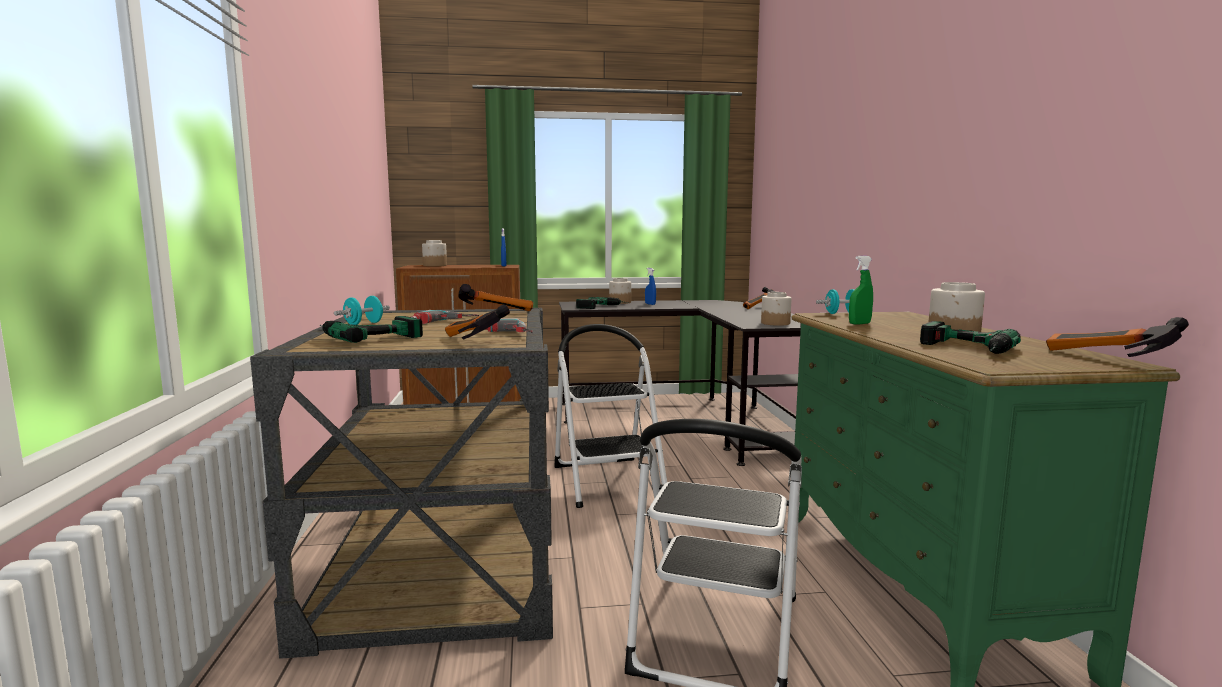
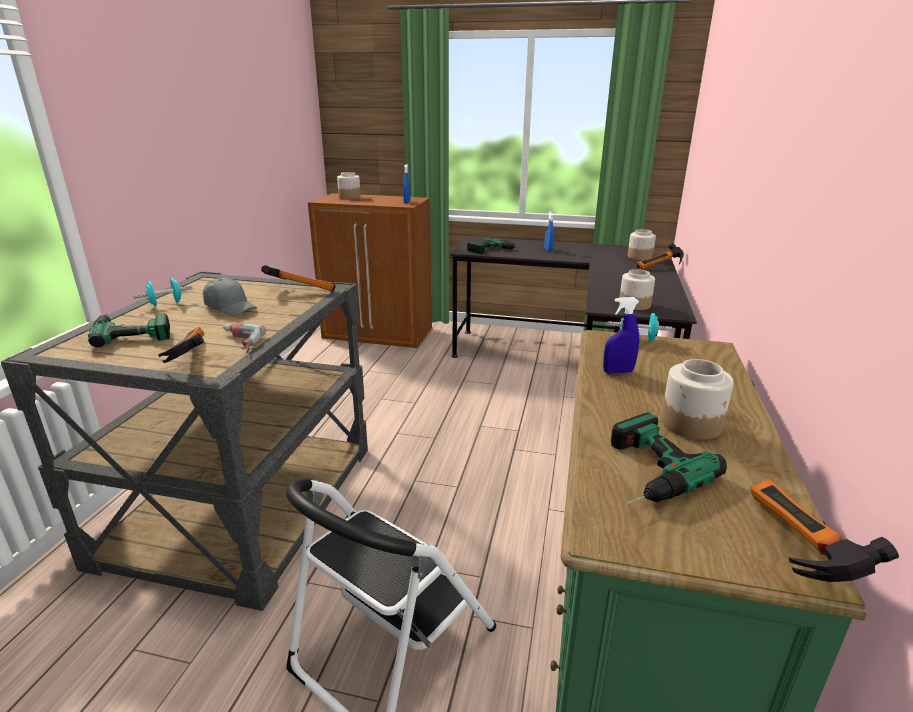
camera: 20 degrees right, 15 degrees up
power drill [411,310,479,324] -> grey cap [203,277,257,316]
step ladder [555,324,667,508] -> none
jar [609,278,631,304] -> jar moved to [628,229,656,260]
green spray bottle [849,256,873,325] -> blue spray bottle [603,297,640,374]

